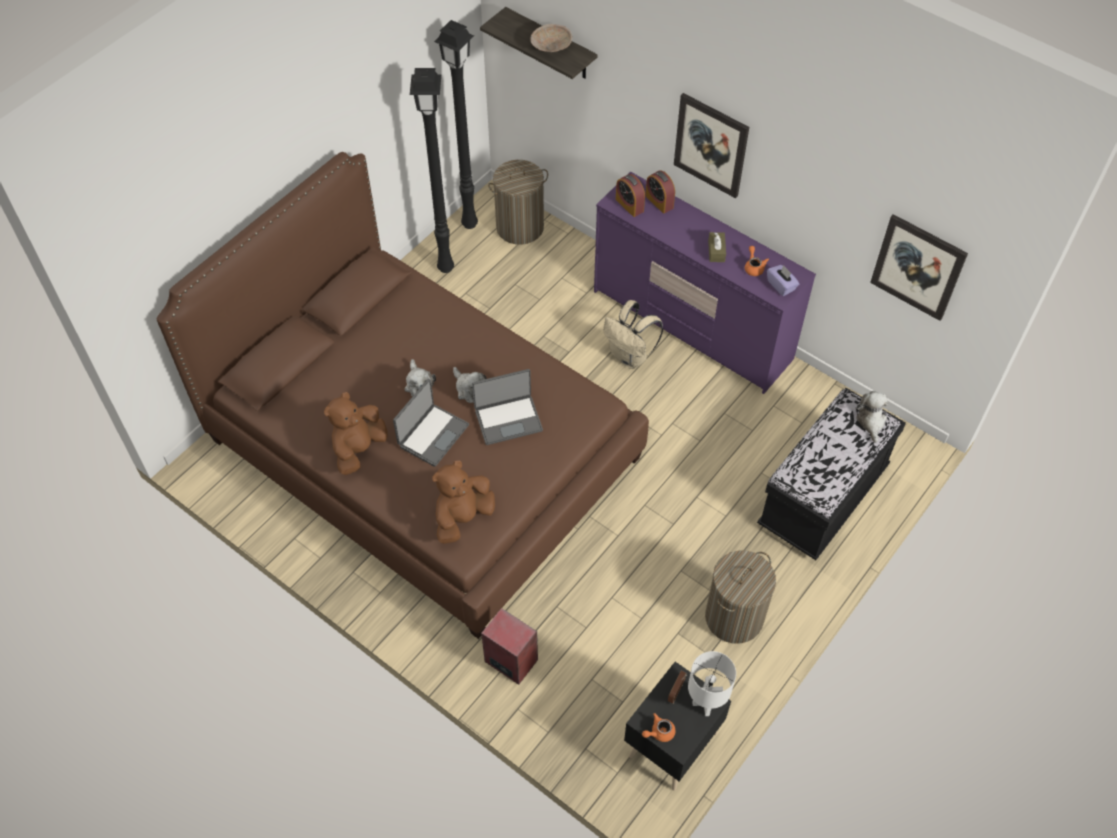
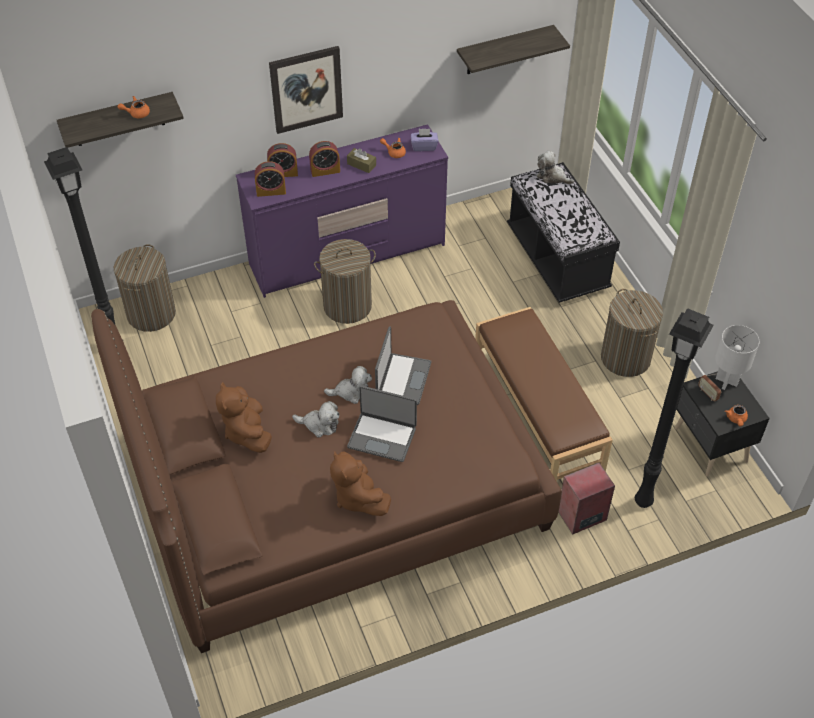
camera: 60 degrees left, 5 degrees down
laptop [393,379,469,467] -> laptop turned 135 degrees clockwise [347,386,417,462]
black floor lamp [410,68,454,273] -> black floor lamp moved to [635,308,714,508]
brown plush toy [432,461,495,544] -> brown plush toy moved to [216,382,272,453]
beige bowl [530,24,572,52] -> orange teapot [118,96,150,118]
beige backpack [603,300,663,369] -> laundry basket [314,239,376,324]
picture [870,214,968,321] -> shelf [457,25,570,74]
none -> alarm clock [309,141,340,177]
none -> brown bench [475,307,613,481]

